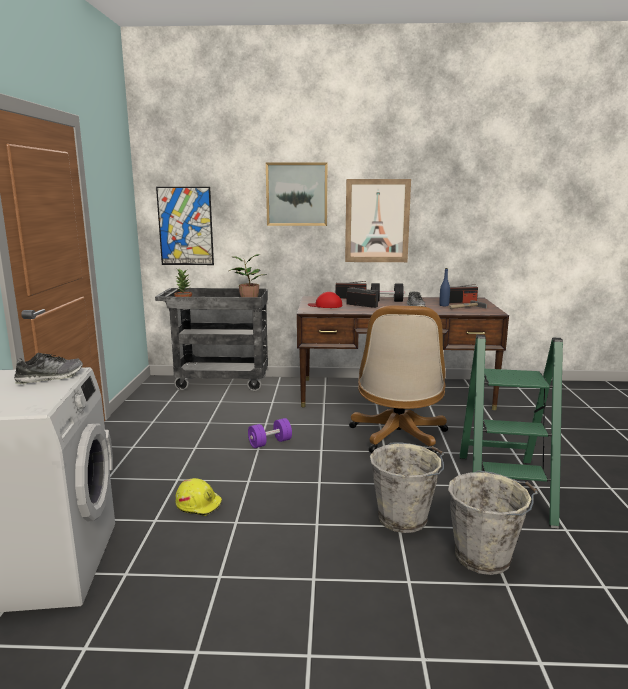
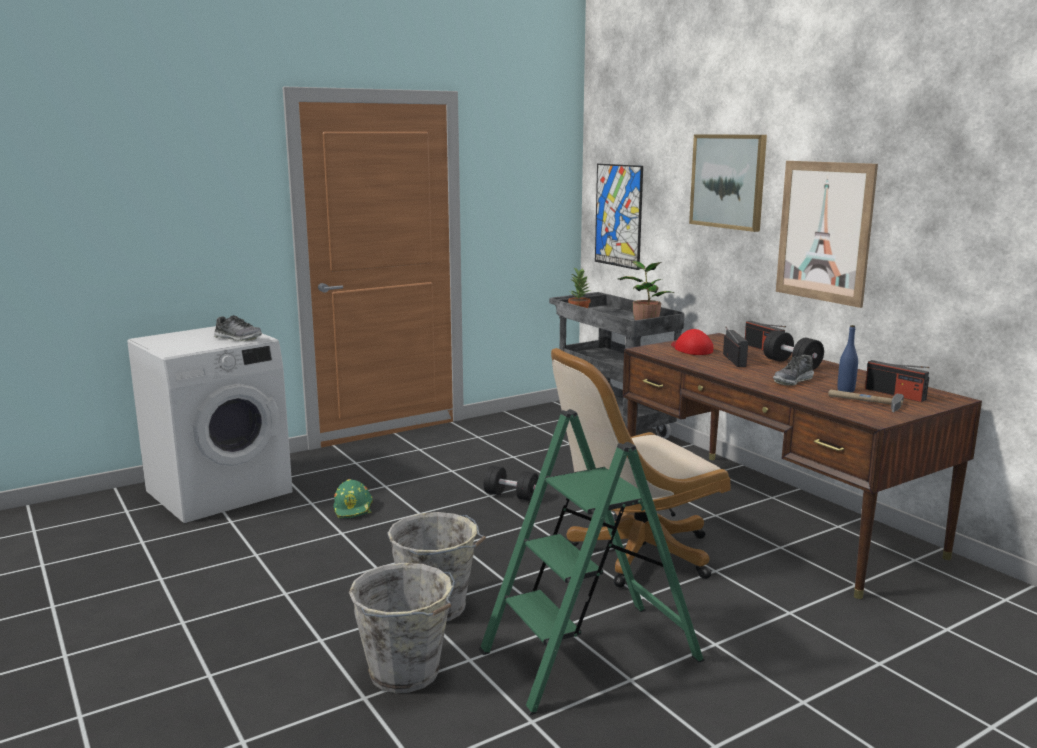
camera: 55 degrees right, 0 degrees up
yellow hard hat [175,478,222,516] -> green hard hat [333,479,373,518]
purple dumbbell [248,418,292,448] -> black dumbbell [484,466,539,501]

